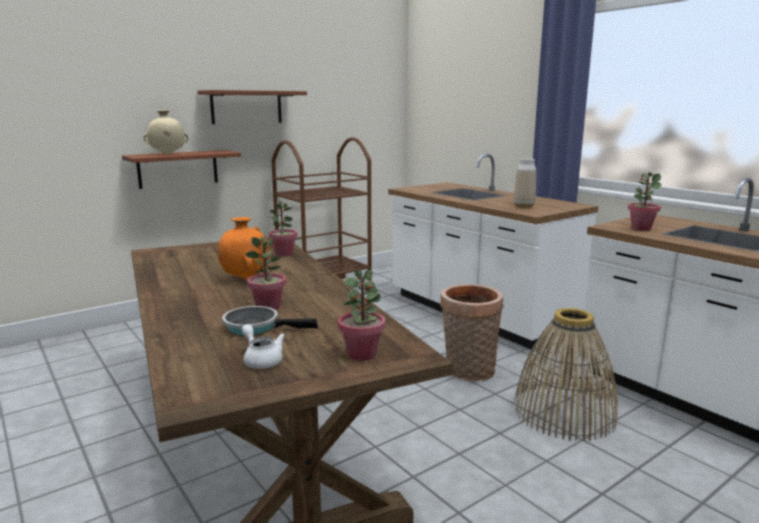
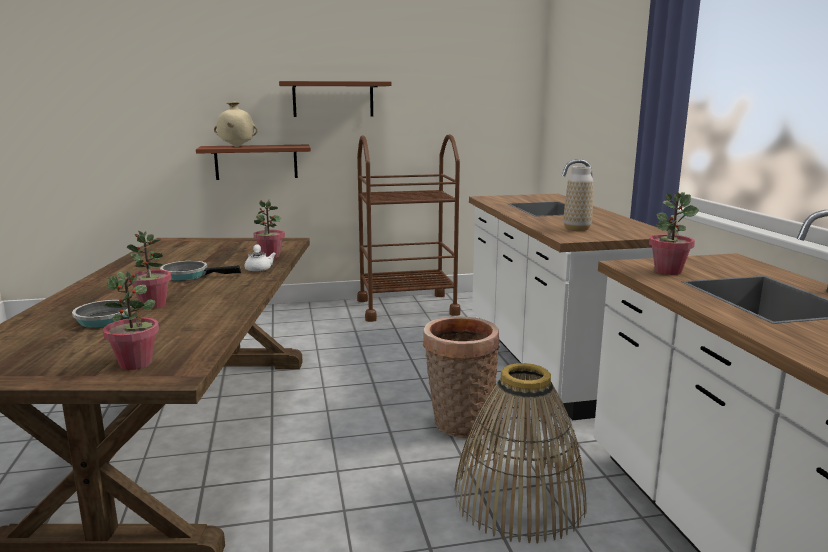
camera: 25 degrees right, 0 degrees up
orange vase [218,217,269,279] -> frying pan [160,261,241,281]
white teapot [242,324,285,369] -> white teapot moved to [244,244,276,272]

